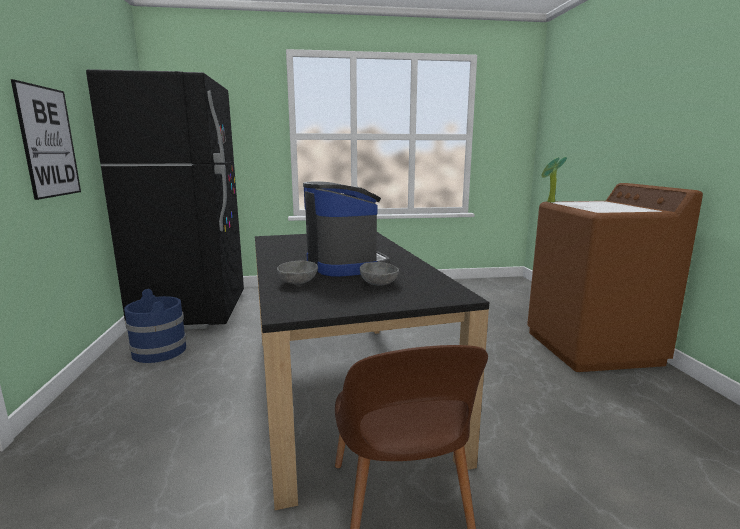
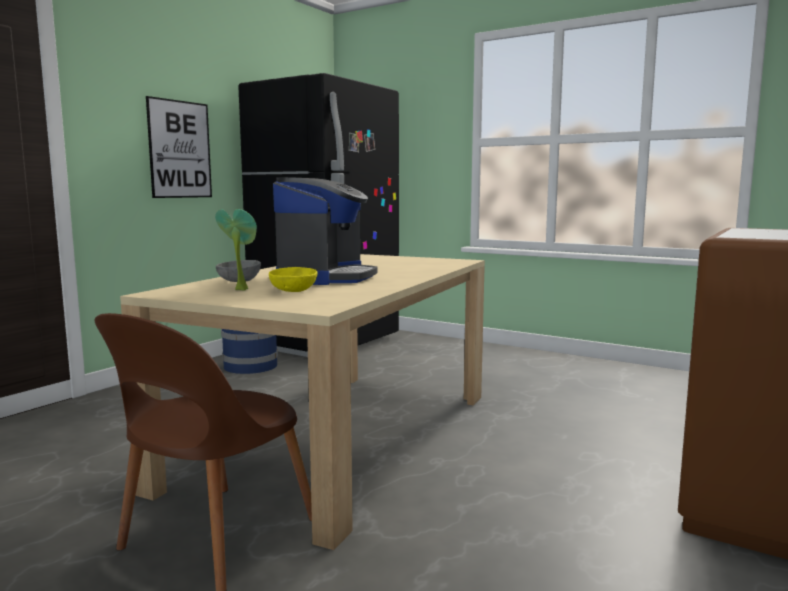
camera: 40 degrees right, 5 degrees down
black dining table [255,232,489,510] -> beige dining table [120,254,485,550]
grey bowl [360,262,399,286] -> yellow bowl [269,267,318,292]
potted plant [541,157,567,202] -> potted plant moved to [215,209,257,291]

